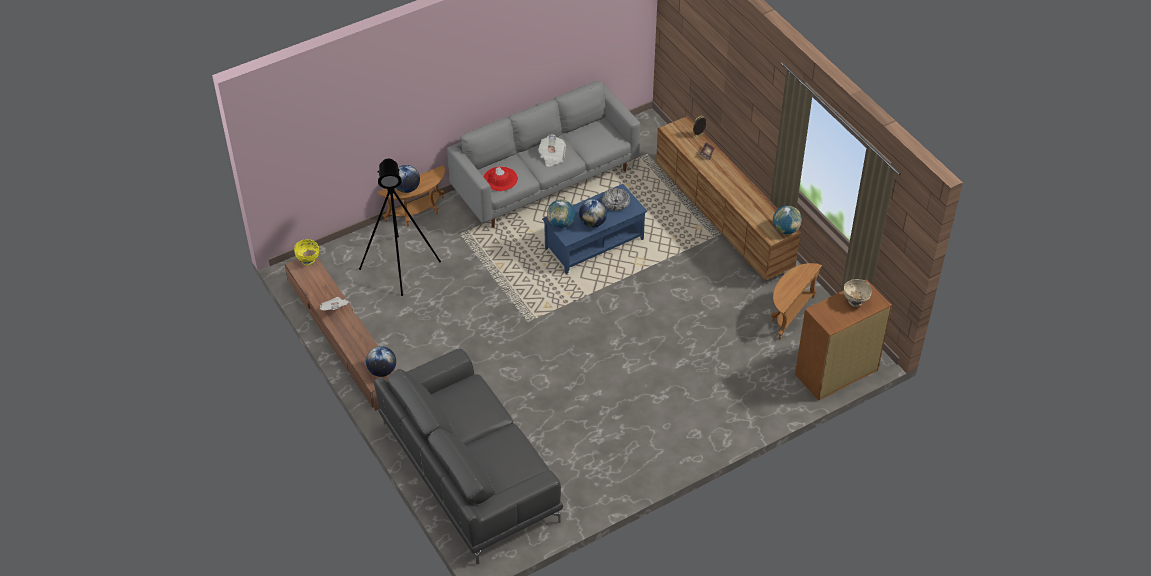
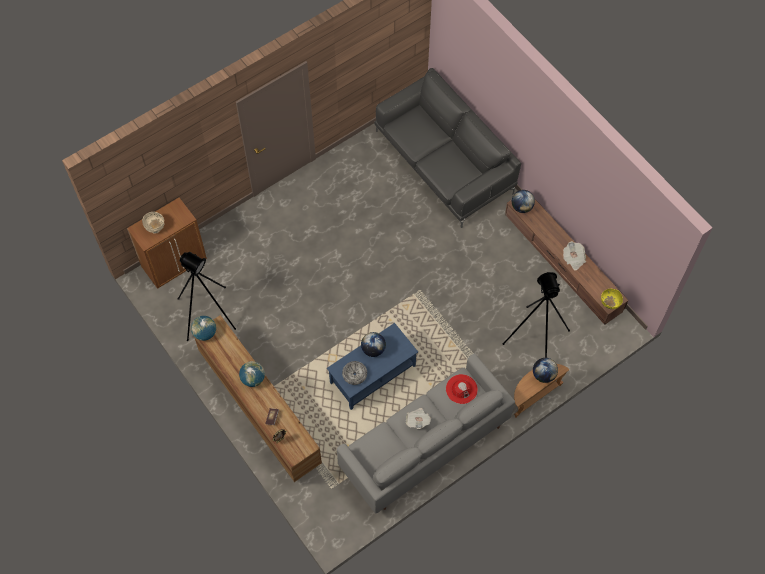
camera: 175 degrees right, 15 degrees up
globe [547,200,575,228] -> globe moved to [239,361,265,387]
brown side table [771,263,822,340] -> black floor lamp [177,252,236,341]

